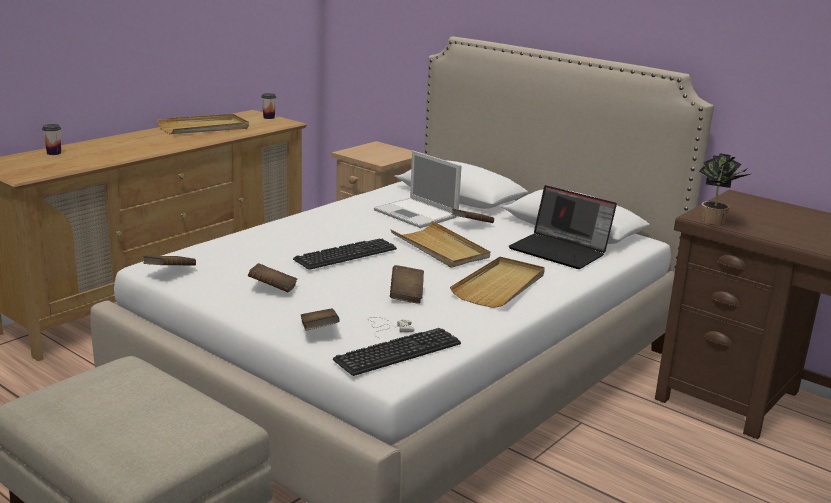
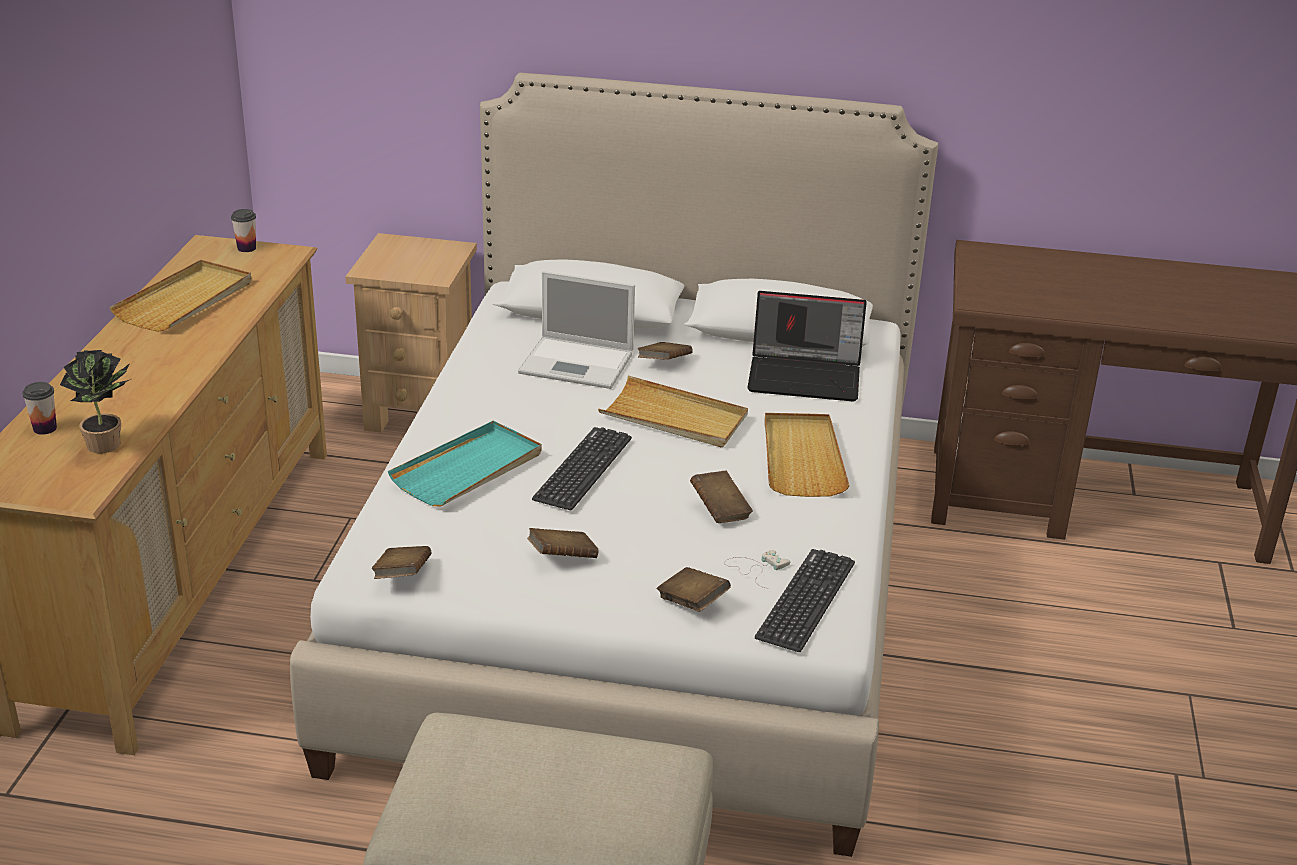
camera: 30 degrees left, 10 degrees up
potted plant [699,153,750,225] -> potted plant moved to [60,350,131,453]
none -> turquoise tray [388,421,542,507]

